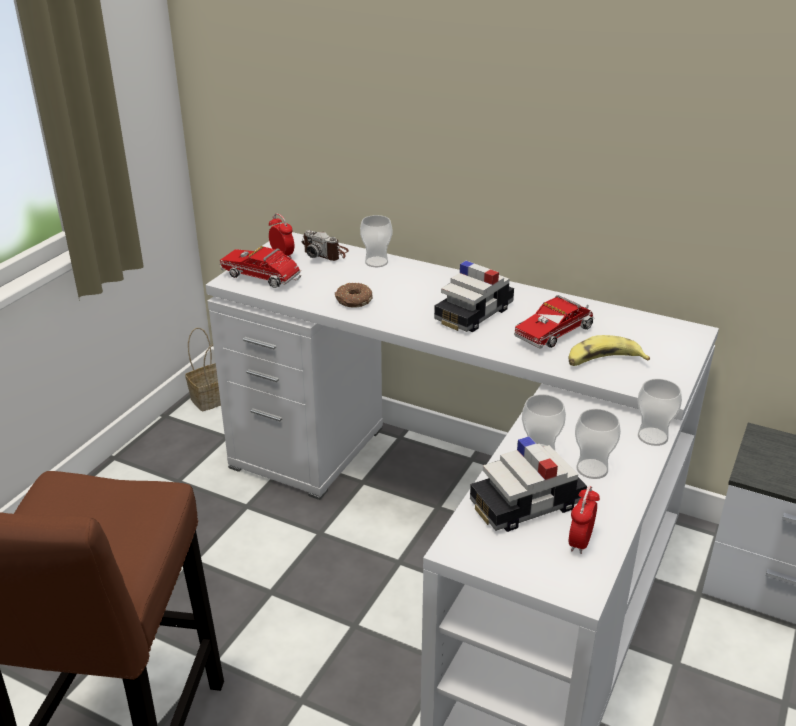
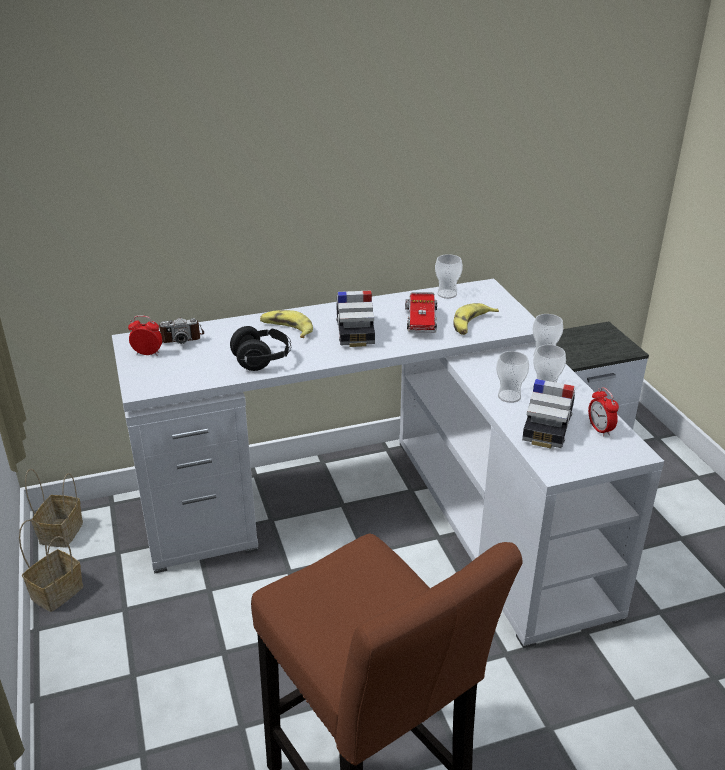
camera: 45 degrees left, 0 degrees up
toy truck [220,246,301,288] -> none
donut [335,283,373,308] -> black headphones [230,326,291,371]
cup [360,215,392,267] -> cup moved to [435,254,463,299]
none -> basket [19,519,83,612]
none -> banana [260,310,313,338]

